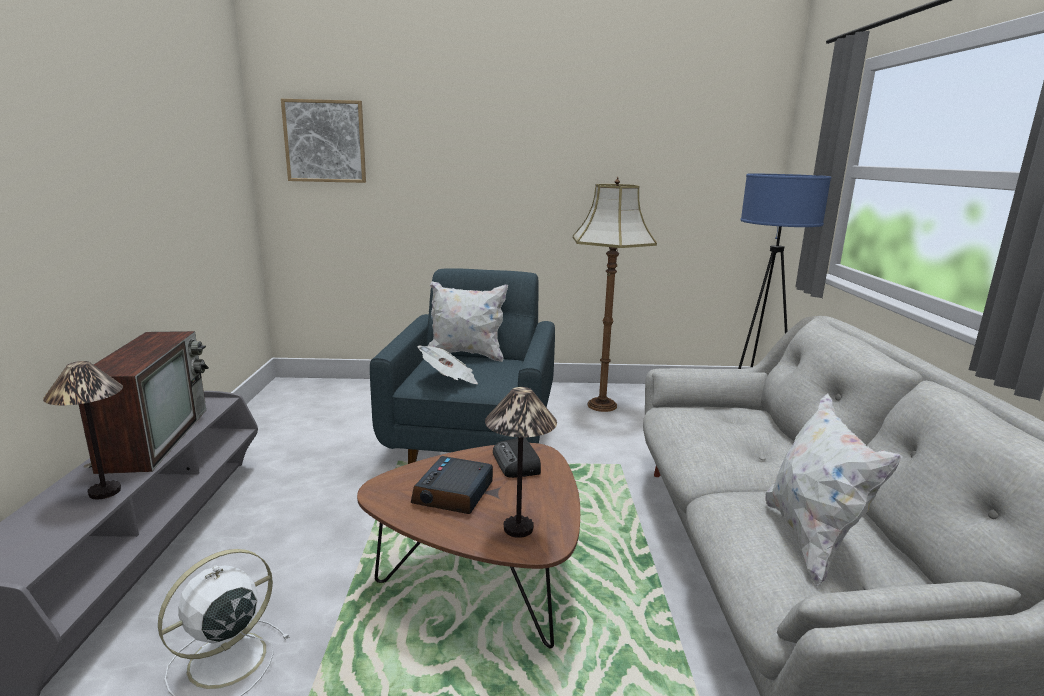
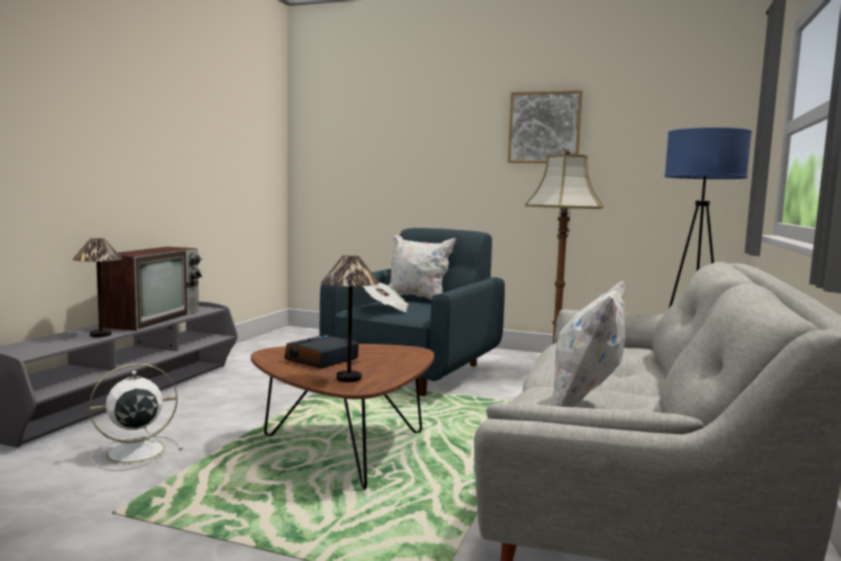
camera: 20 degrees right, 10 degrees down
picture [281,99,366,183] -> picture moved to [508,90,583,163]
radio [493,437,541,478] -> none

